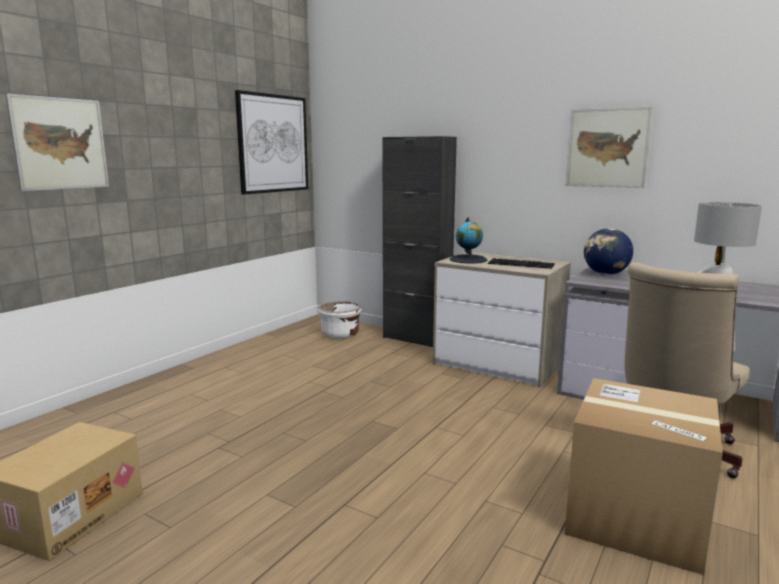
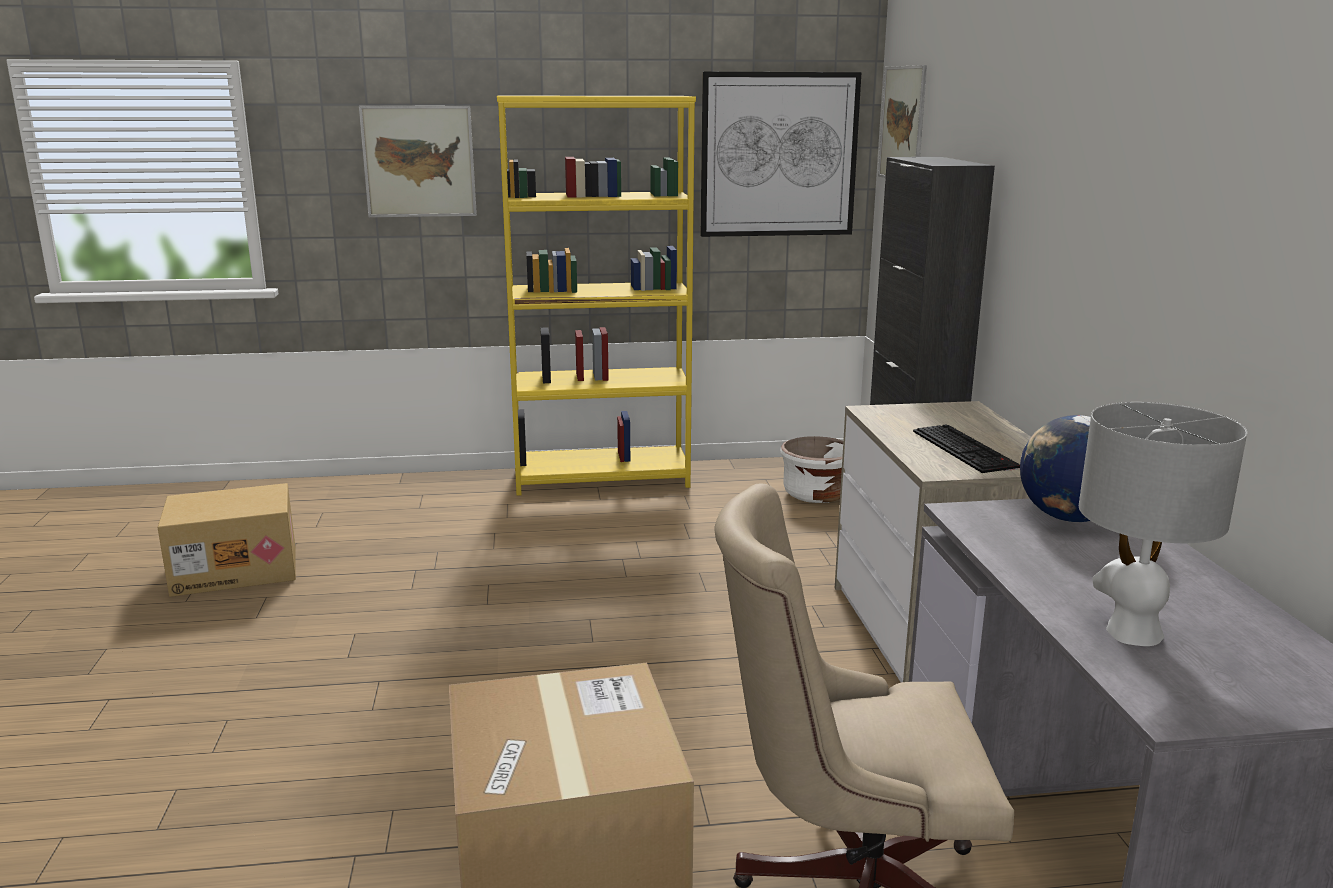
camera: 50 degrees right, 5 degrees up
globe [450,217,487,263] -> none
picture [566,107,653,188] -> picture moved to [878,65,927,178]
none -> yellow bookcase [497,96,696,496]

